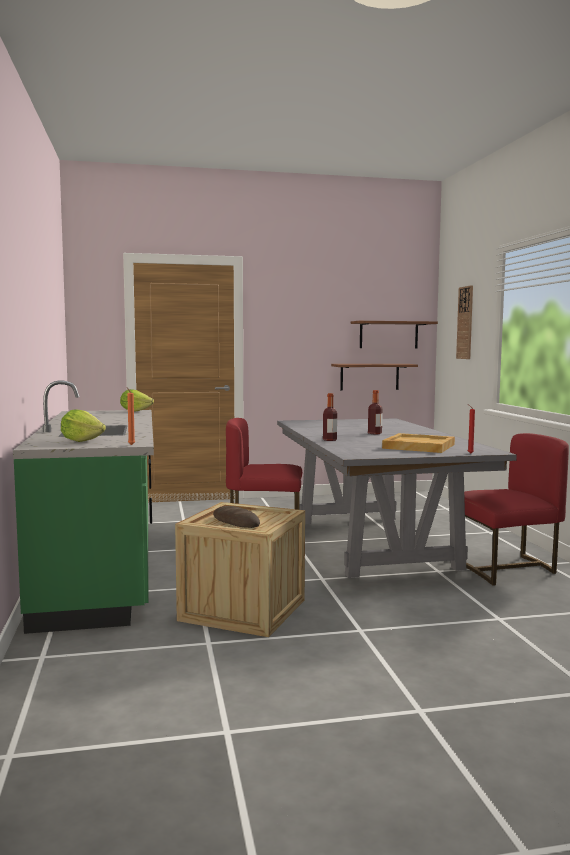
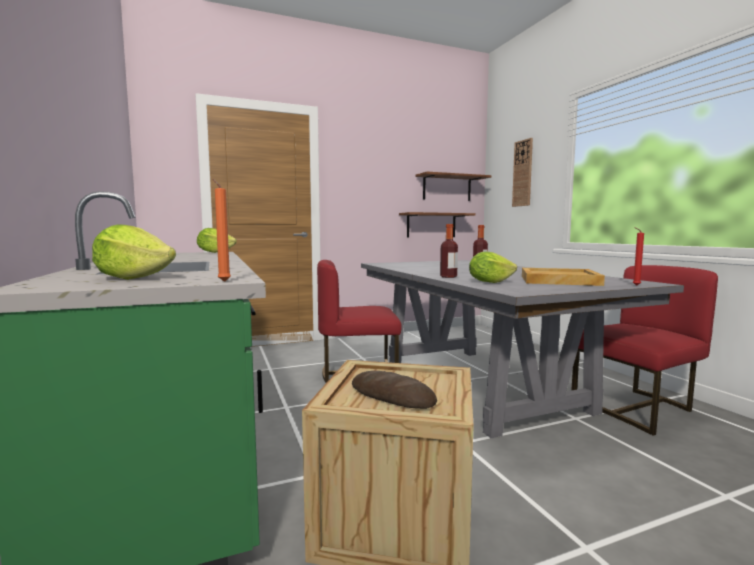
camera: 10 degrees left, 0 degrees up
none -> lettuce [469,251,517,283]

